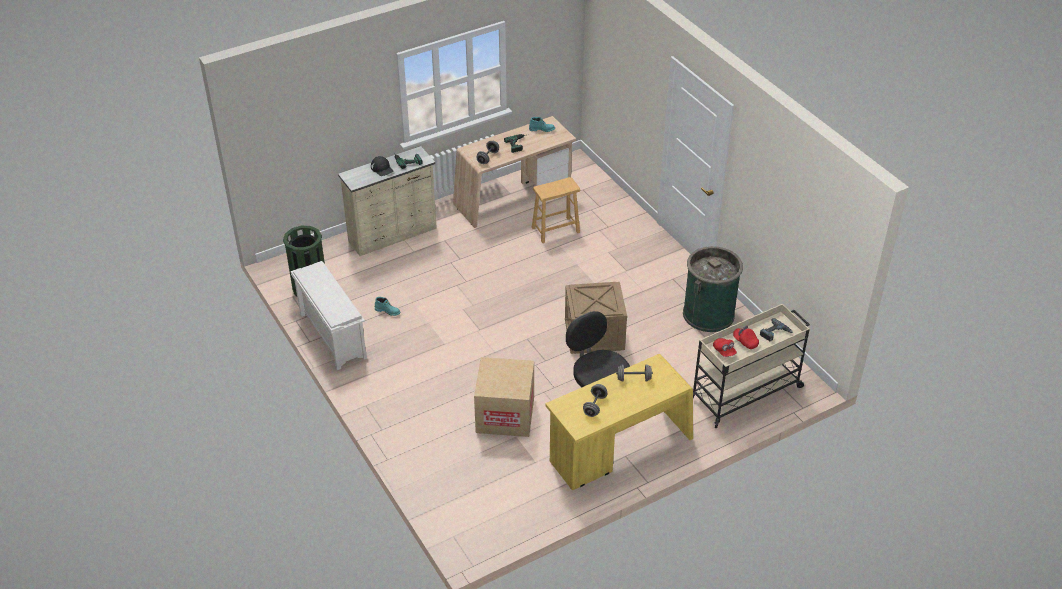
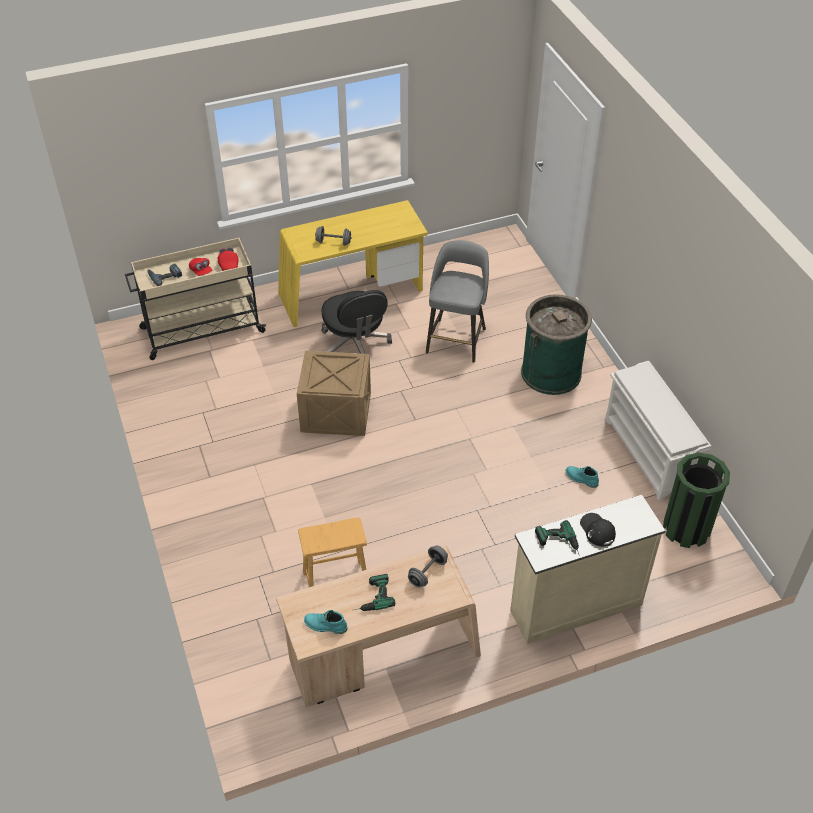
camera: 170 degrees left, 5 degrees up
cardboard box [474,357,534,437] -> grey stool [426,240,489,363]
grey dumbbell [583,384,608,417] -> none
green trash can [683,246,743,332] -> green trash can moved to [521,294,592,395]

